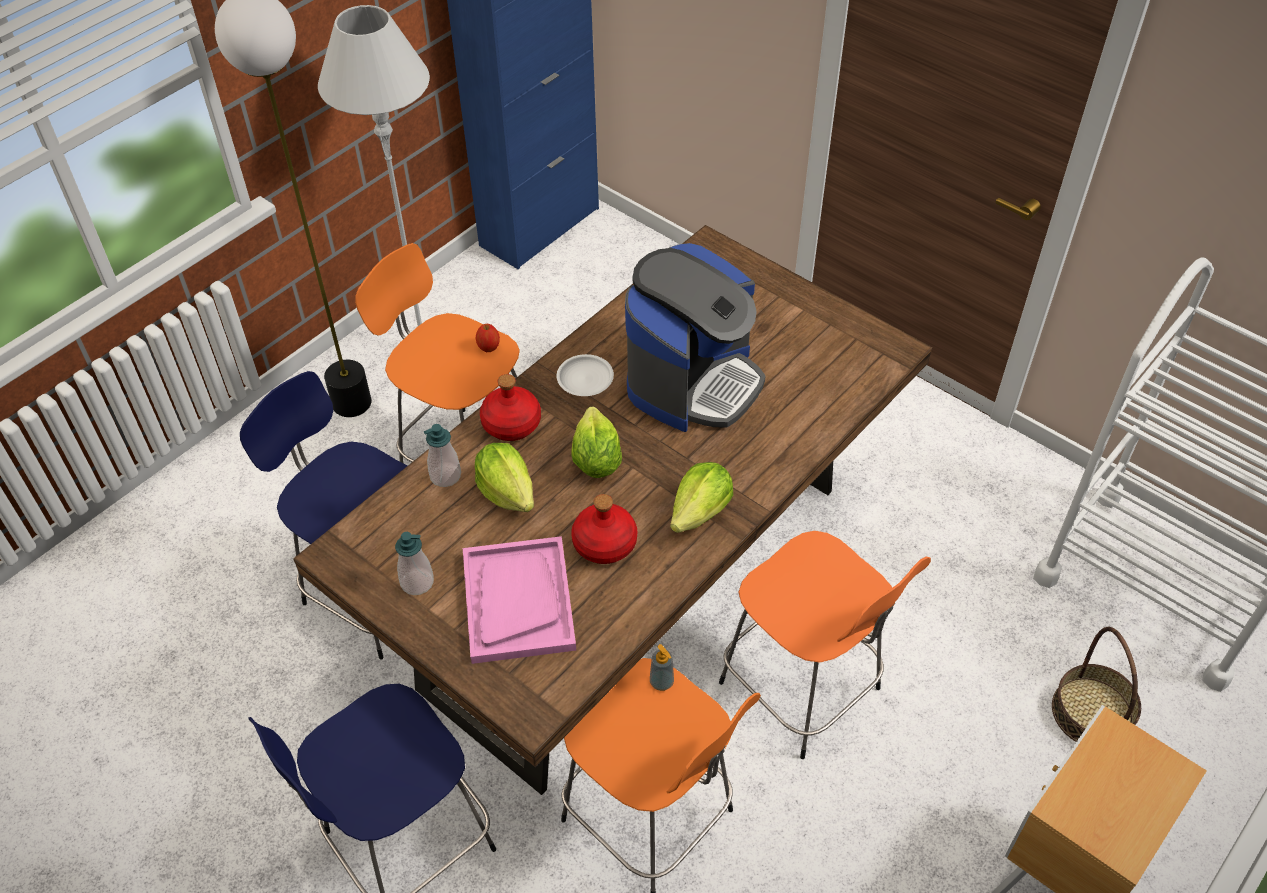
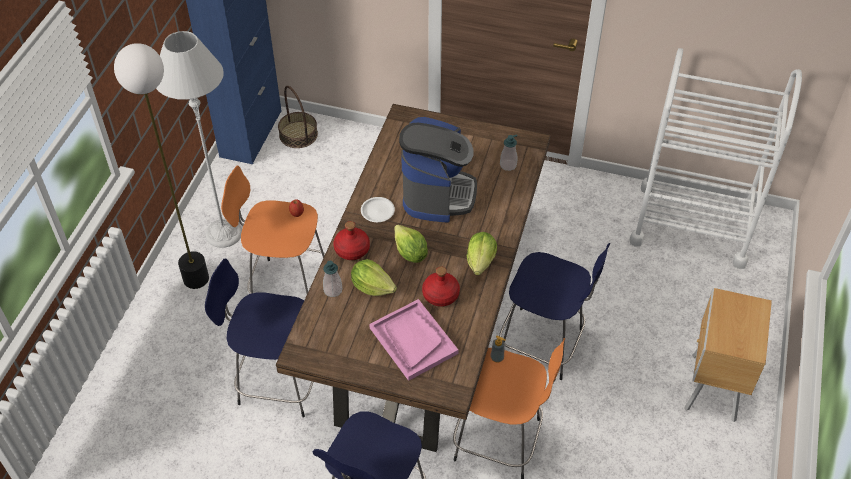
camera: 25 degrees left, 0 degrees up
soap dispenser [395,532,434,595] -> soap dispenser moved to [500,134,518,171]
orange stool [719,531,931,759] -> blue stool [499,243,610,380]
basket [1052,627,1141,742] -> basket moved to [278,86,318,148]

